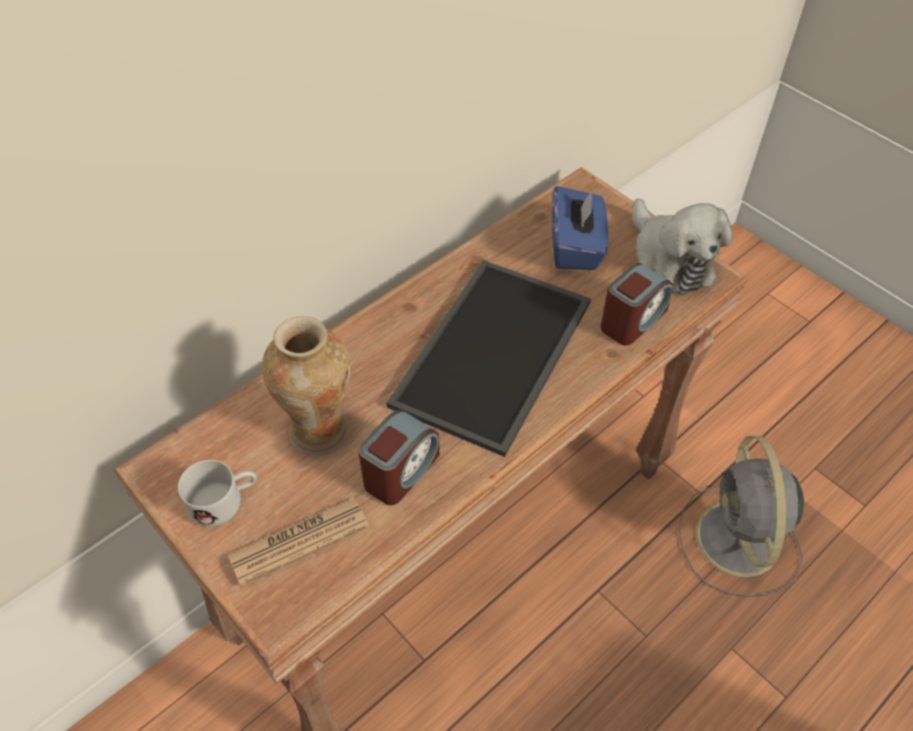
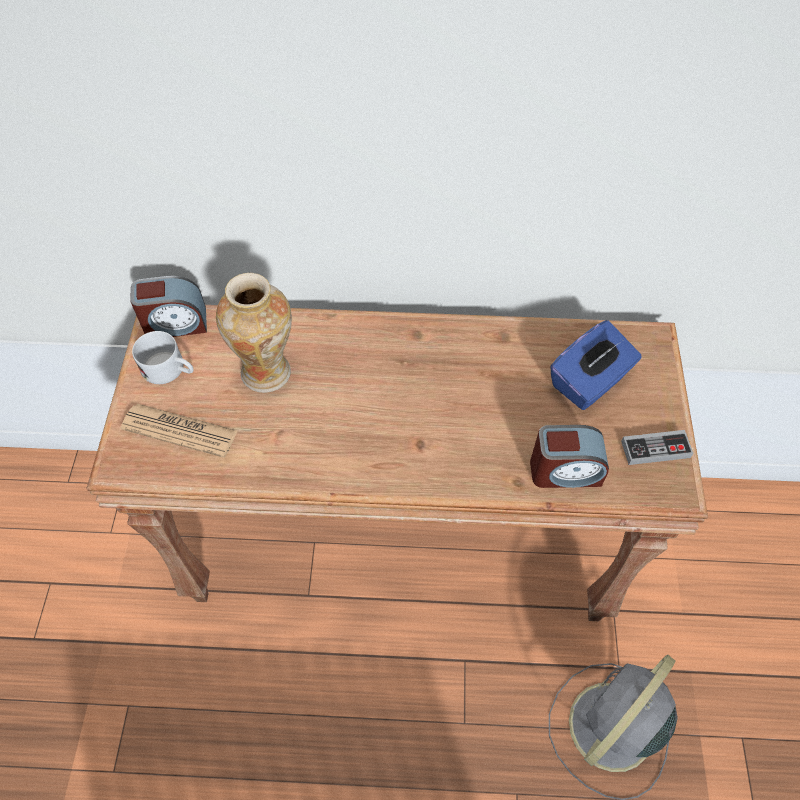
camera: 45 degrees right, 5 degrees up
alarm clock [358,410,440,505] -> alarm clock moved to [130,276,207,337]
tray [386,260,591,457] -> none
plush toy [632,199,732,295] -> game controller [621,430,694,465]

